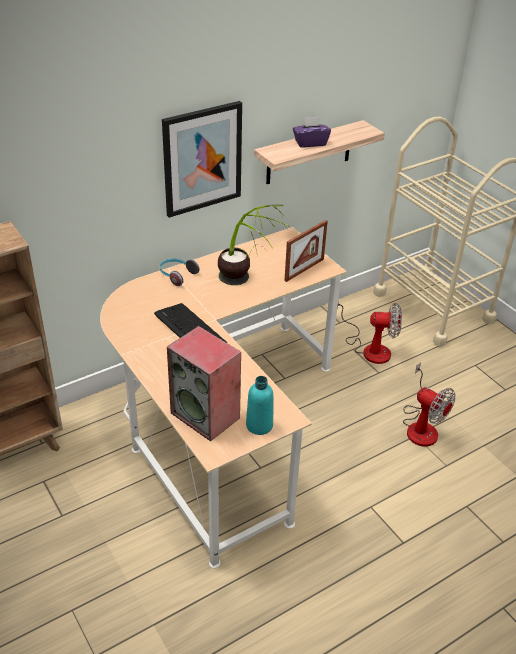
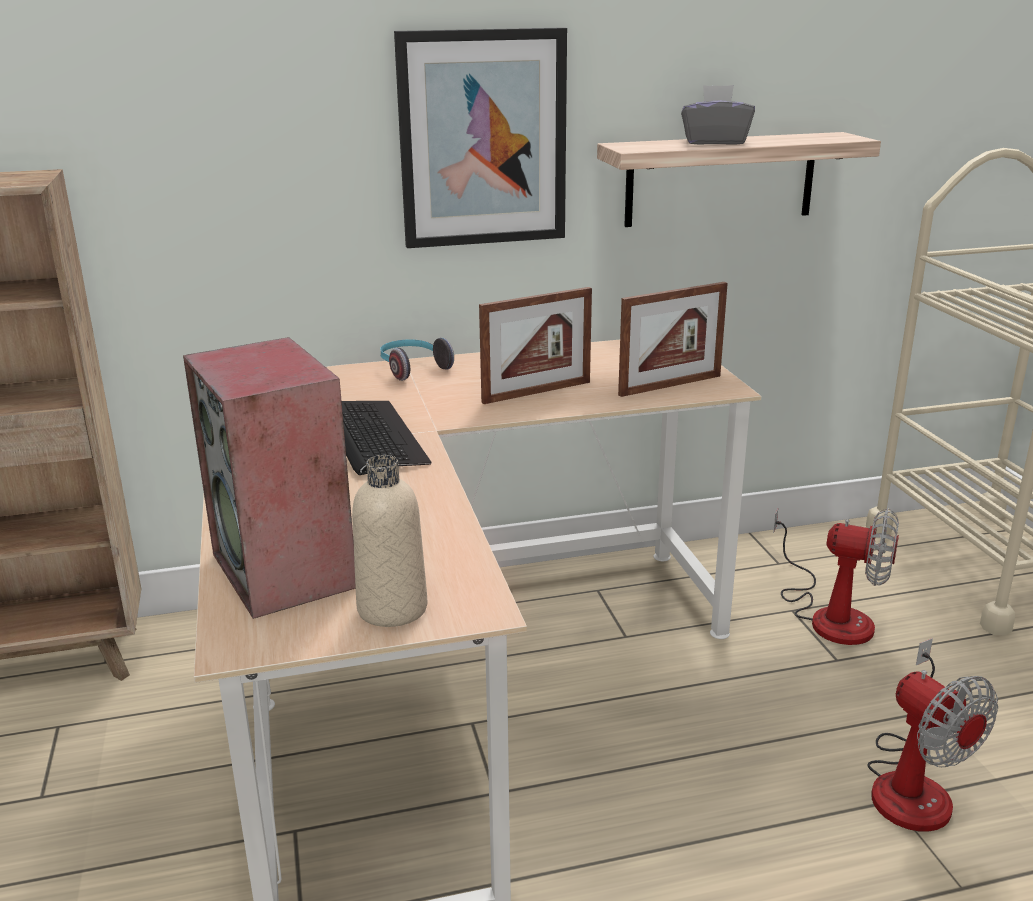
camera: 20 degrees right, 15 degrees down
potted plant [218,205,289,285] -> picture frame [479,287,592,404]
turquoise bottle [246,376,274,435] -> beige bottle [352,455,427,627]
purple tissue box [293,116,331,148] -> grey tissue box [681,85,755,145]

